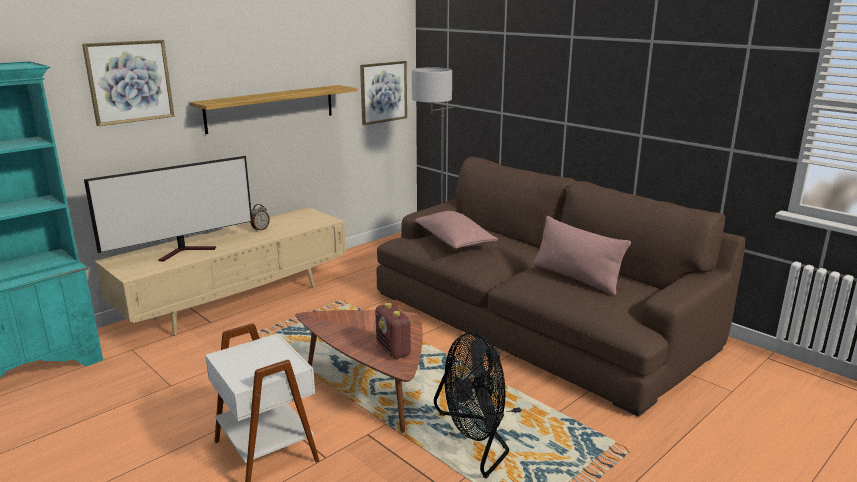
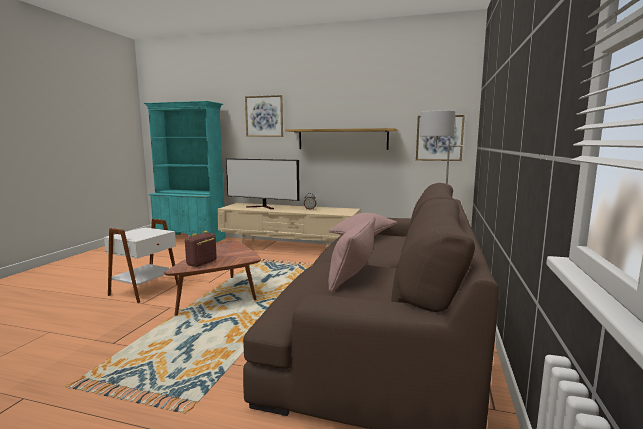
camera: 60 degrees right, 10 degrees down
black fan [434,332,523,479] -> none

